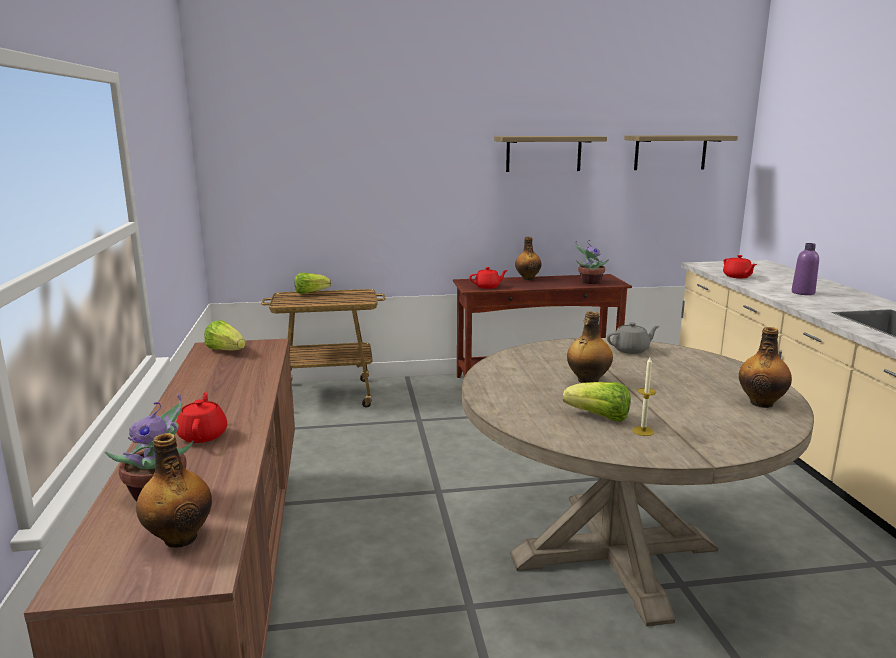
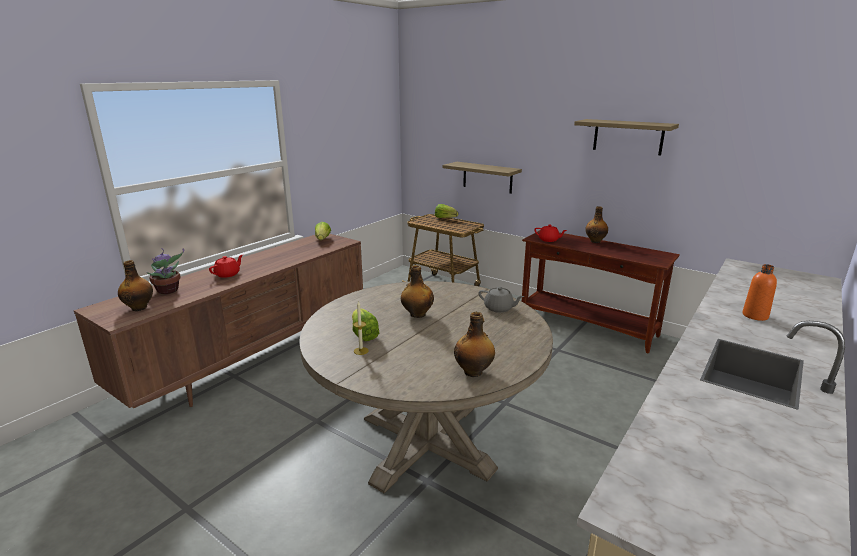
camera: 45 degrees right, 5 degrees up
potted plant [575,240,609,284] -> none
shelf [624,135,738,170] -> shelf moved to [442,162,522,194]
red teapot [723,255,757,278] -> none
purple bottle [792,243,819,295] -> orange bottle [743,264,777,321]

